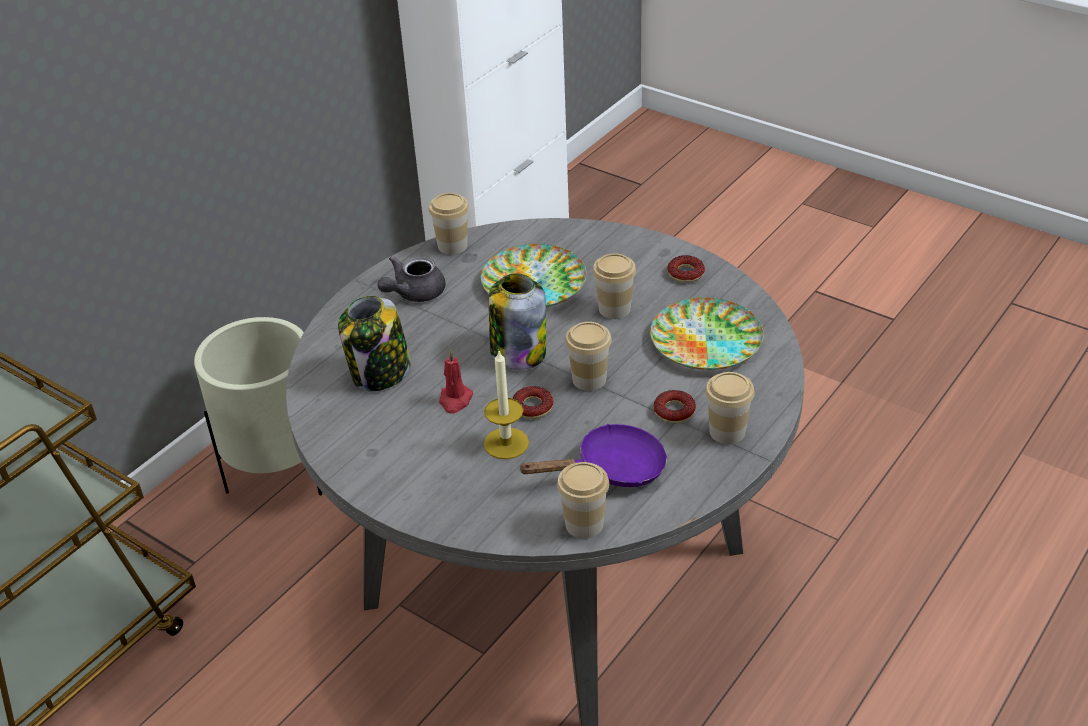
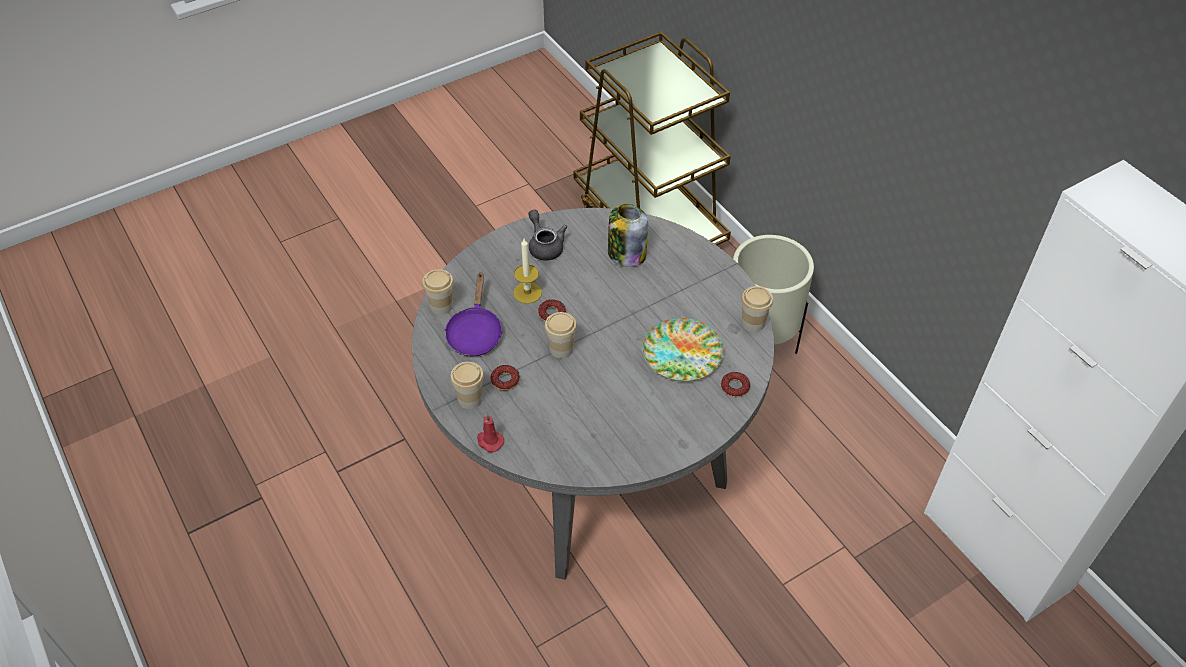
camera: 110 degrees right, 10 degrees up
grey teapot [378,256,445,302] -> grey teapot moved to [528,210,567,261]
red candle [439,349,473,414] -> red candle moved to [477,414,504,452]
jar [489,274,546,370] -> none
cup [593,253,636,319] -> none
plate [650,298,764,370] -> none
donut [667,255,705,283] -> donut moved to [721,372,750,397]

